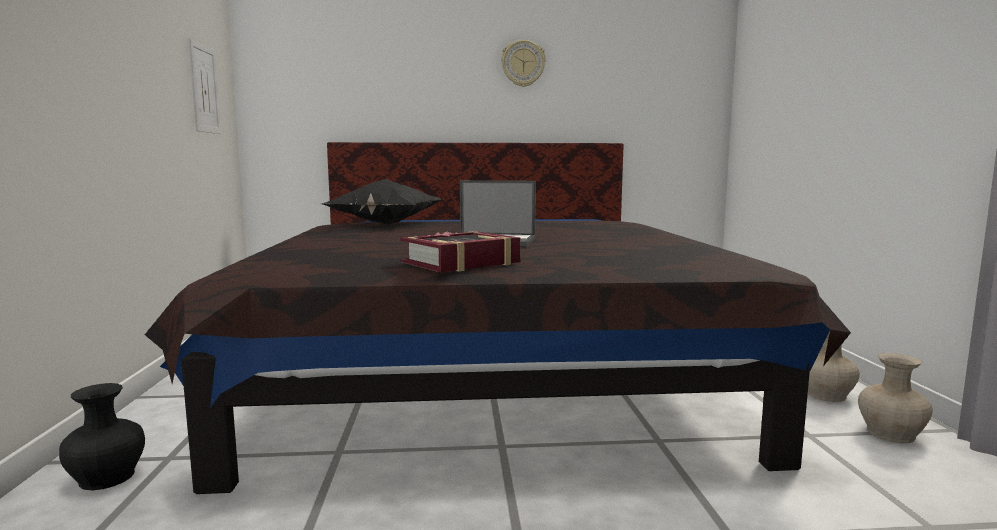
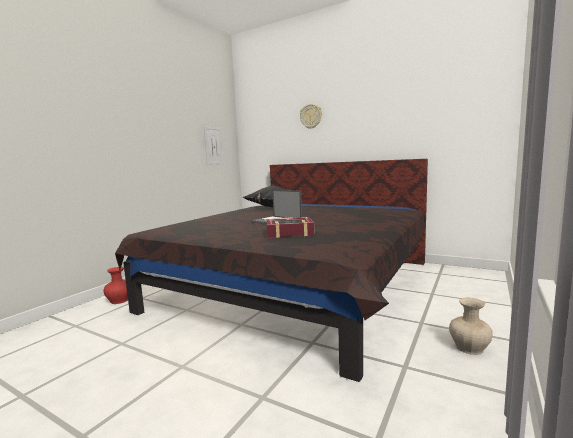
camera: 35 degrees right, 0 degrees up
black vase [59,383,145,490] -> red vase [104,267,128,304]
book [400,231,521,272] -> book moved to [267,217,315,238]
wall clock [501,40,546,87] -> wall clock moved to [300,104,322,129]
beige vase [858,353,933,443] -> none

